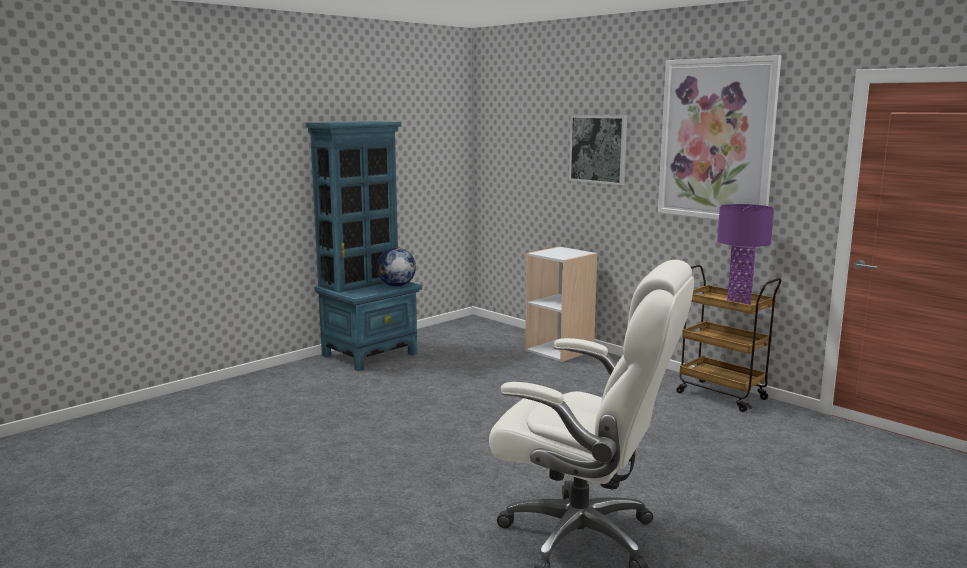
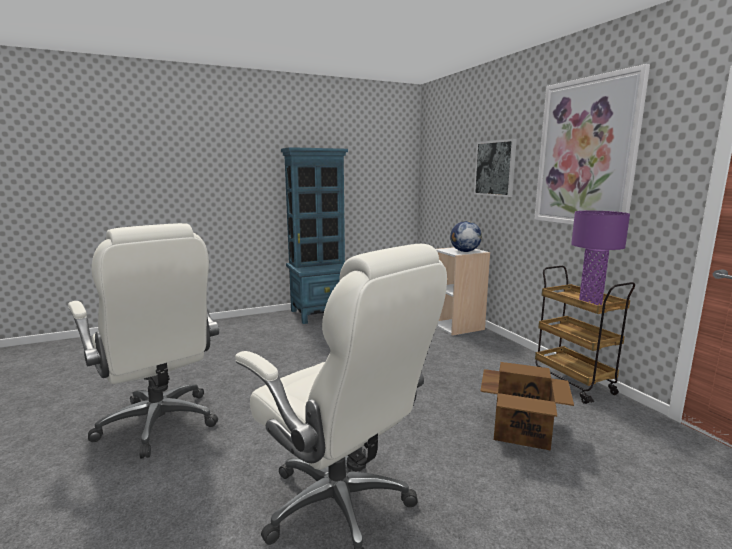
camera: 20 degrees right, 0 degrees up
globe [377,247,416,287] -> globe moved to [450,221,482,252]
none -> white office chair [68,223,219,458]
none -> cardboard box [480,362,574,451]

